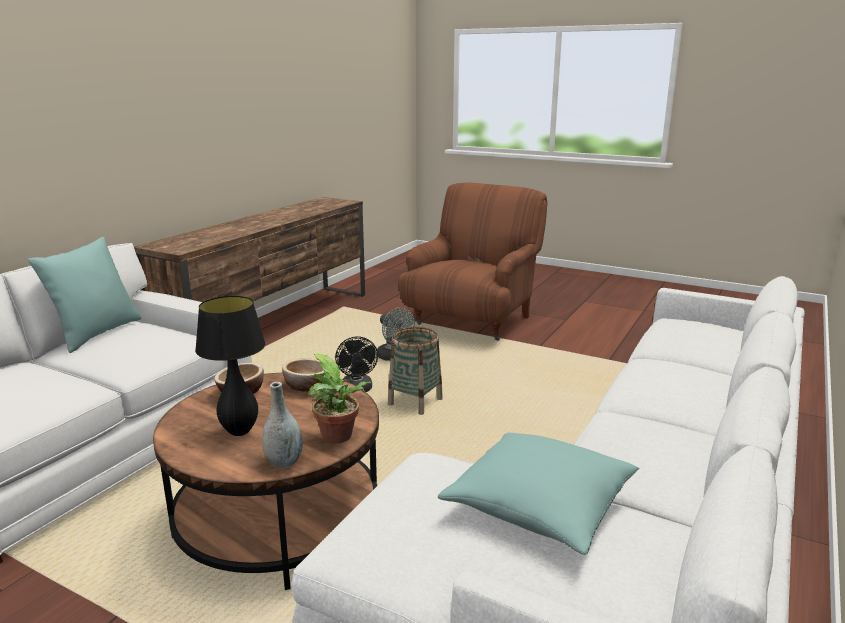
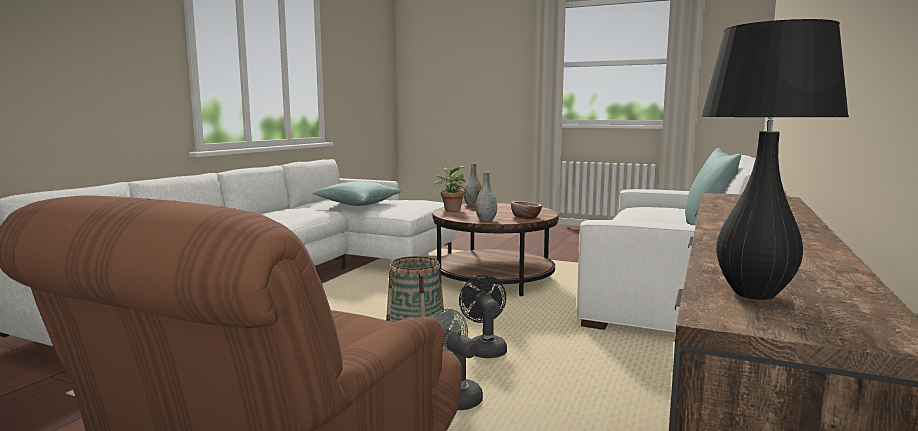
camera: 175 degrees right, 10 degrees down
black table lamp [195,296,266,436] -> black table lamp moved to [701,19,849,300]
bowl [282,358,325,392] -> grey vase [476,172,497,221]

